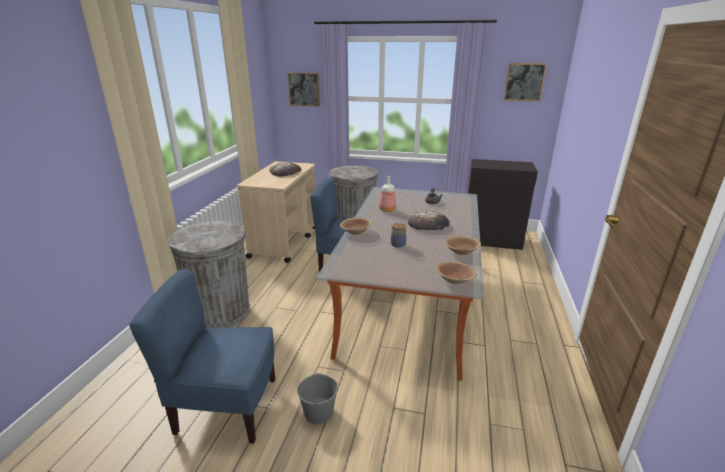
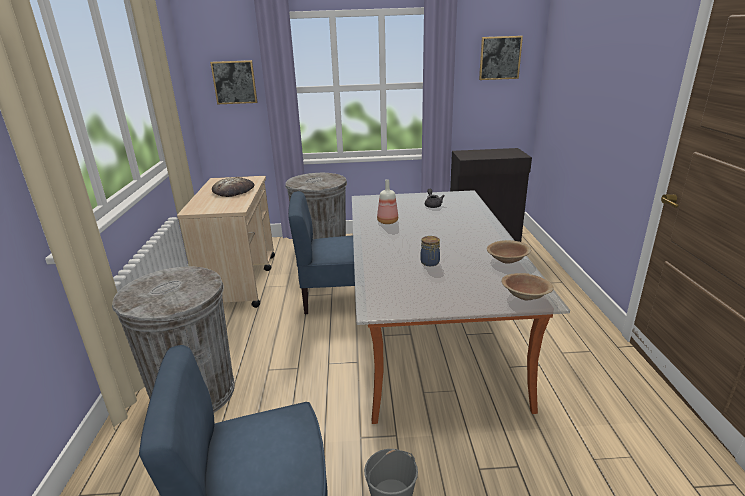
camera: 15 degrees left, 0 degrees up
brown bowl [340,217,372,235] -> none
bread [408,210,450,230] -> none

